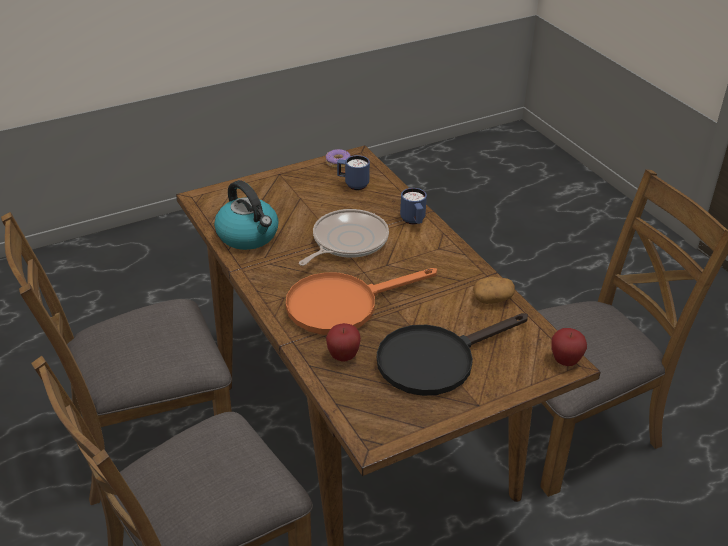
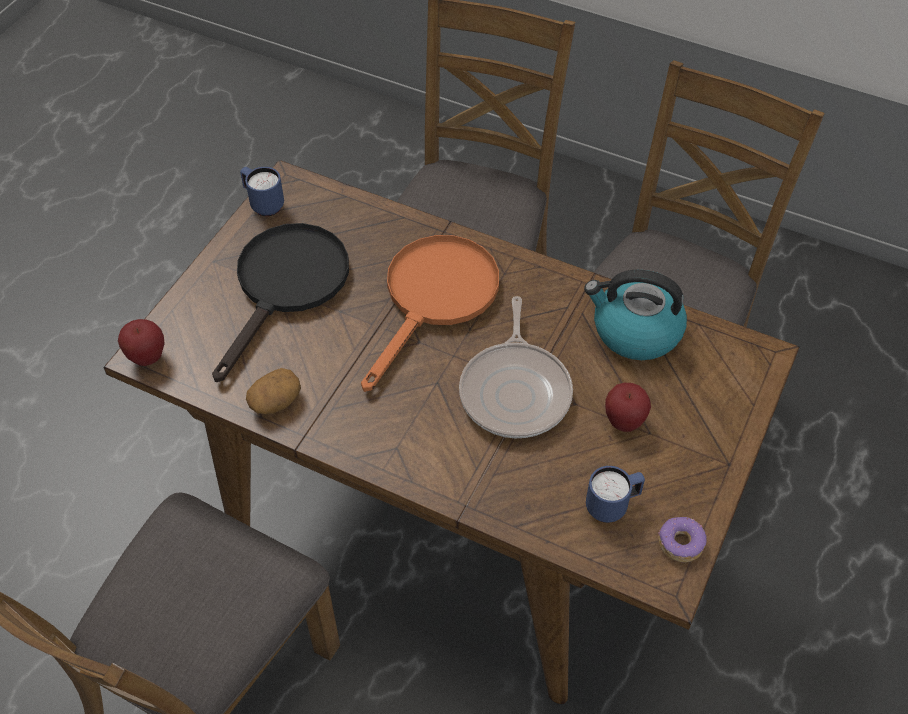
camera: 145 degrees right, 15 degrees up
apple [326,323,361,362] -> apple moved to [605,383,651,432]
blue mug [400,188,427,224] -> blue mug moved to [240,167,284,216]

